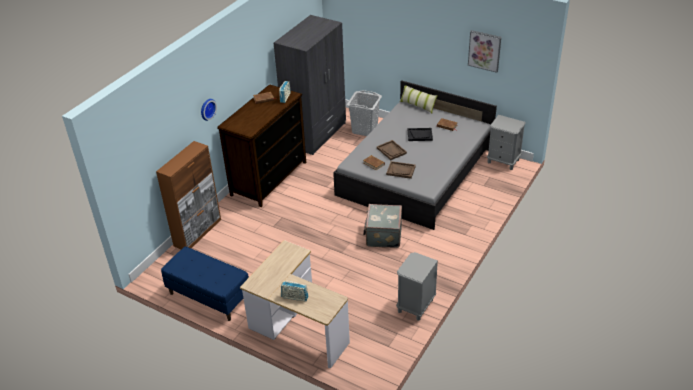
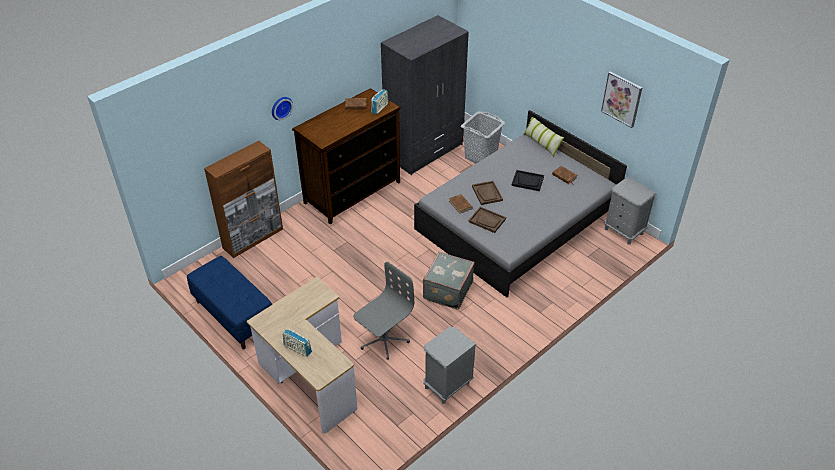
camera: 15 degrees right, 5 degrees up
none -> grey office chair [353,262,414,360]

